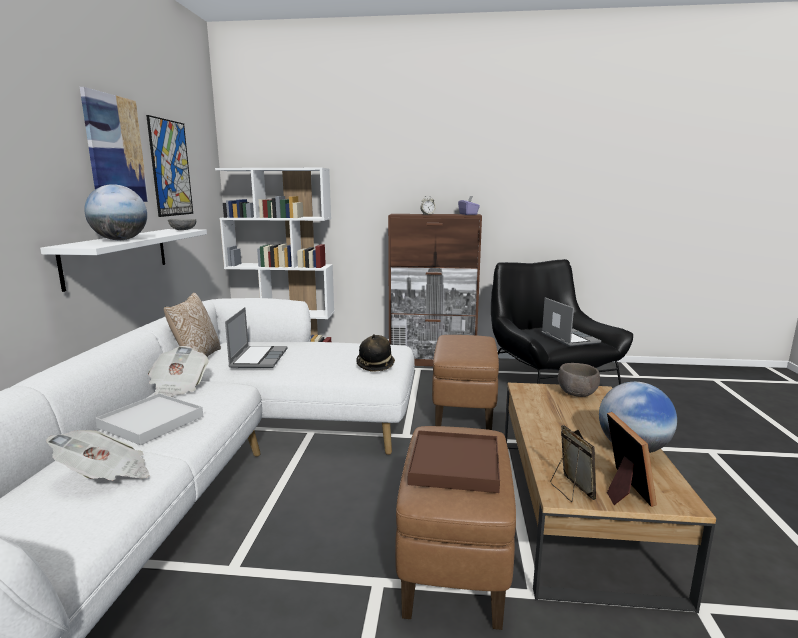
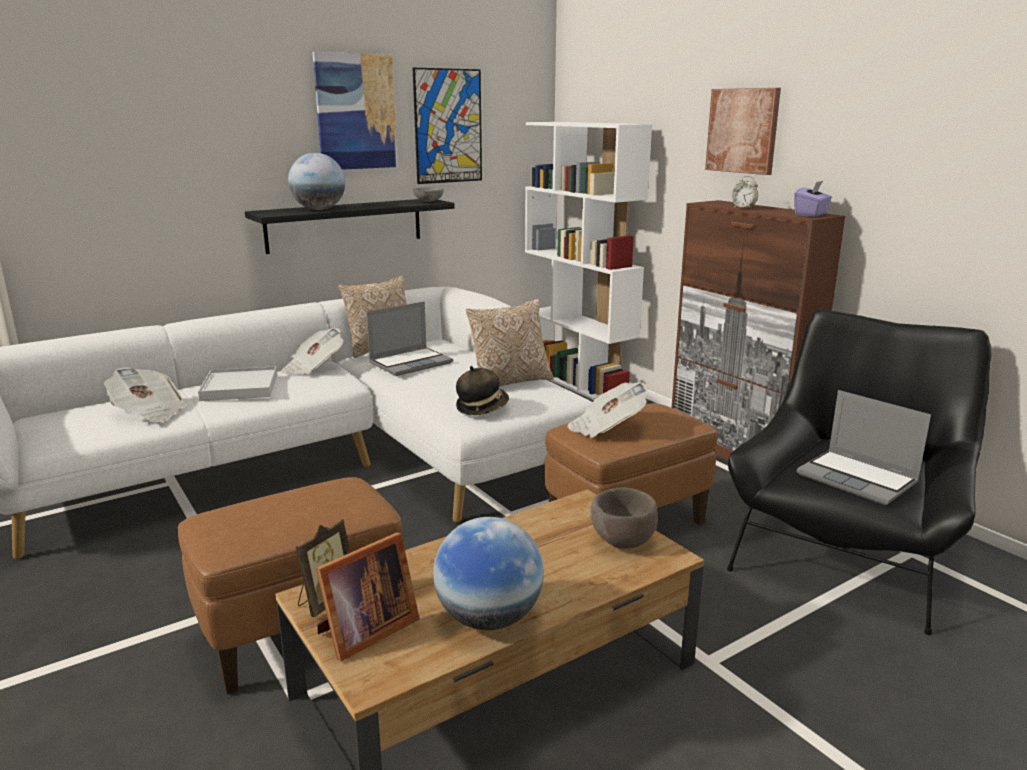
camera: 50 degrees right, 5 degrees up
white shelf [40,229,207,292] -> black shelf [245,199,454,254]
brown tray [408,430,500,493] -> none
laptop [542,297,601,347] -> laptop turned 105 degrees clockwise [797,390,931,505]
none -> pillow [466,298,554,387]
none -> newspaper [567,383,649,438]
none -> picture [705,88,781,175]

